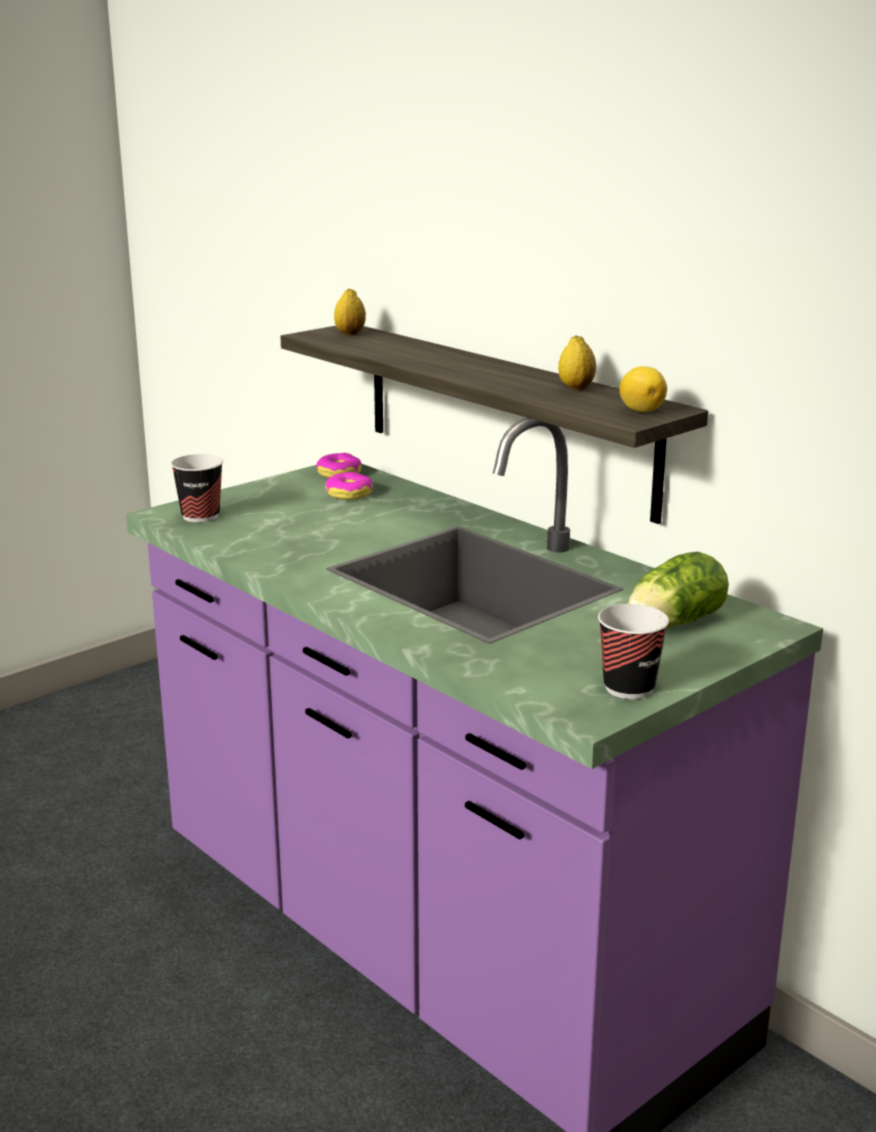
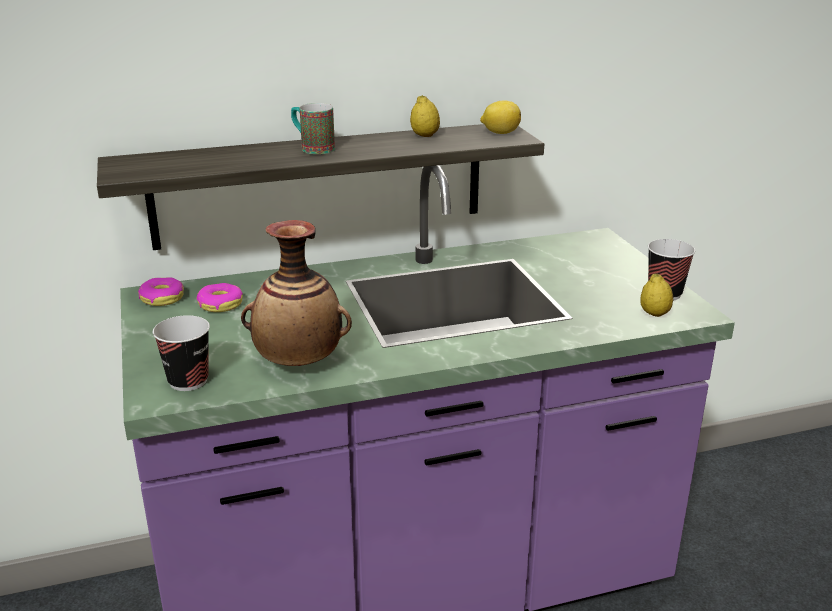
camera: 65 degrees left, 5 degrees up
lemon [334,288,366,335] -> lemon moved to [641,274,673,317]
lettuce [628,552,729,628] -> none
none -> vase [241,220,352,366]
none -> mug [291,103,335,154]

